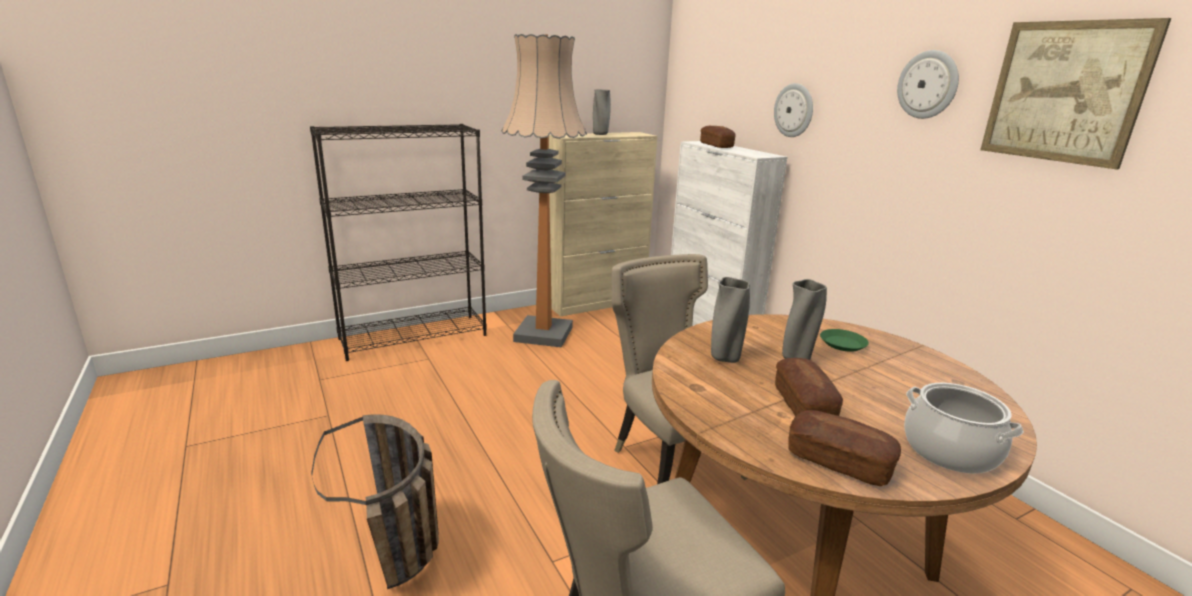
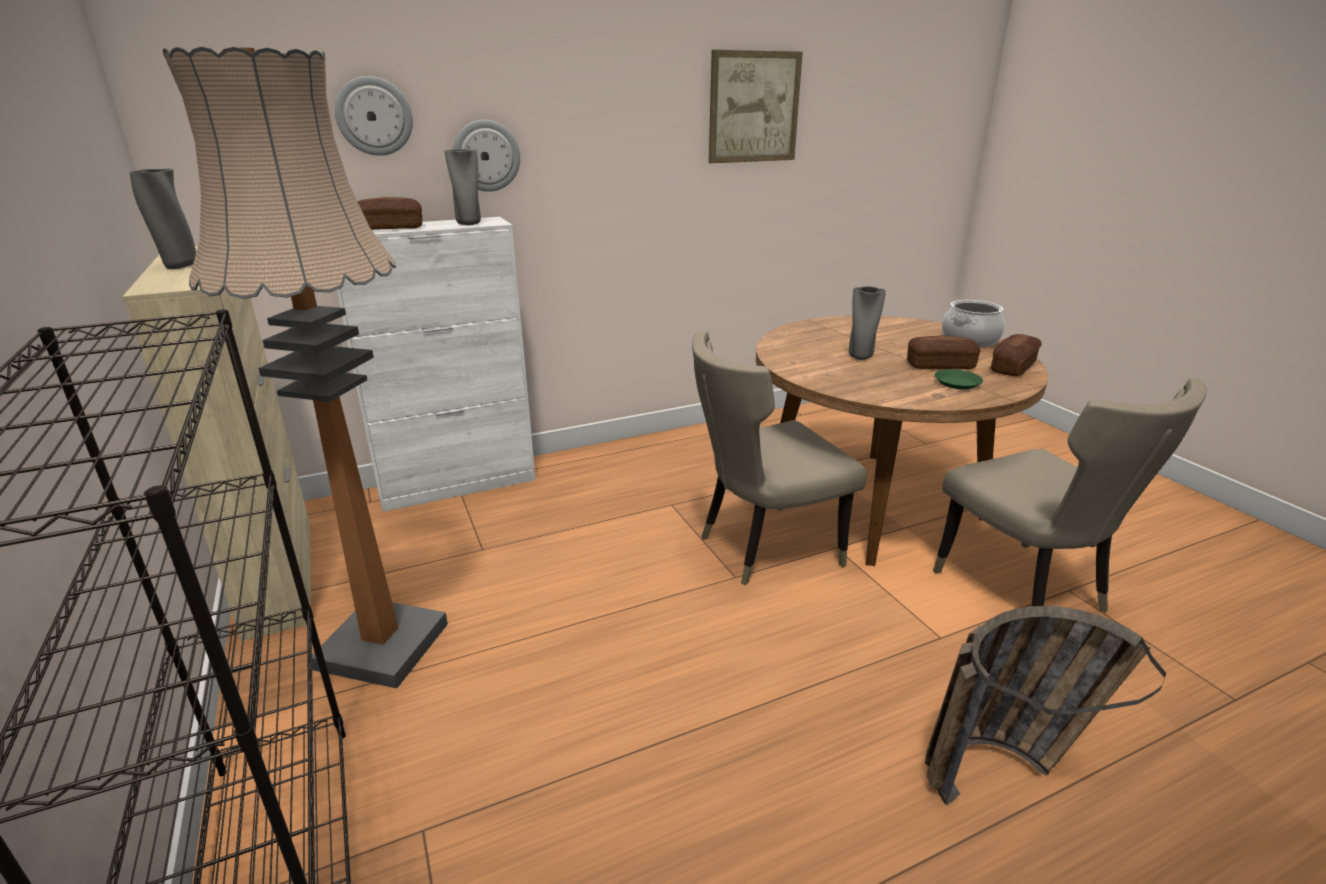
camera: 85 degrees left, 5 degrees up
grey vase [711,277,750,363] -> grey vase moved to [444,149,481,225]
green plate [820,329,869,352] -> green plate moved to [934,369,983,389]
wall clock [897,50,959,119] -> wall clock moved to [335,76,413,156]

